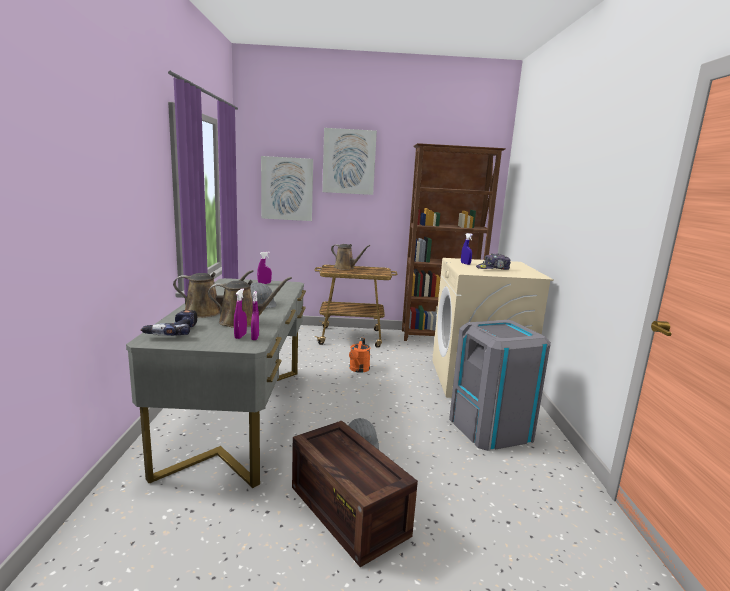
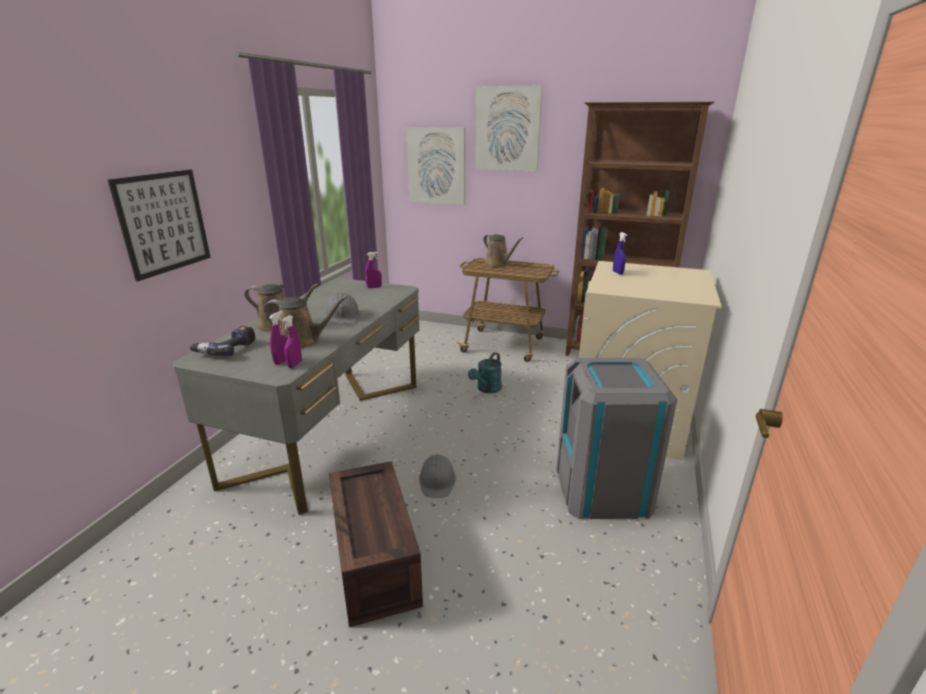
camera: 20 degrees right, 10 degrees up
orange watering can [349,338,370,373] -> turquoise watering can [468,352,502,393]
cap [476,254,511,270] -> none
none -> picture [108,169,211,281]

